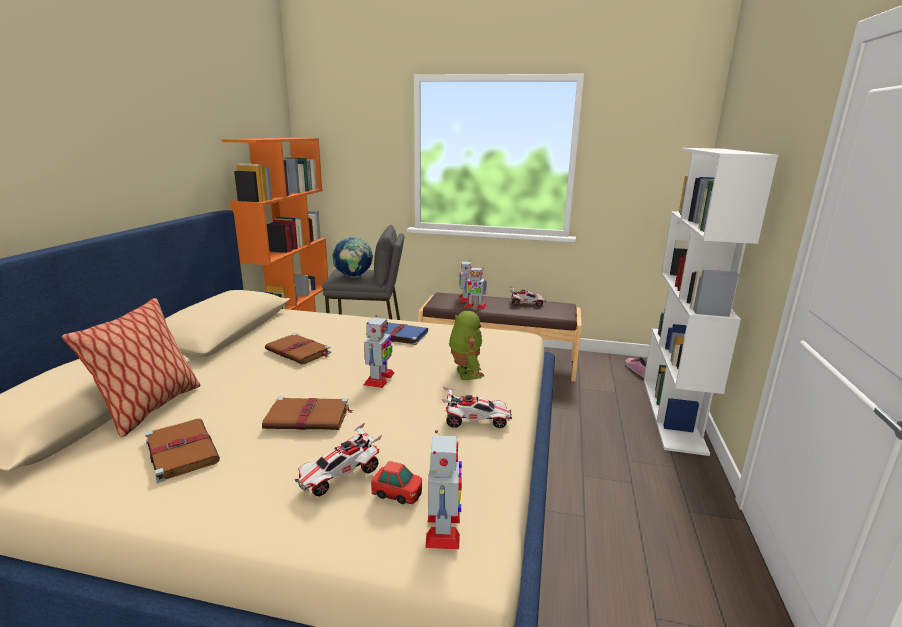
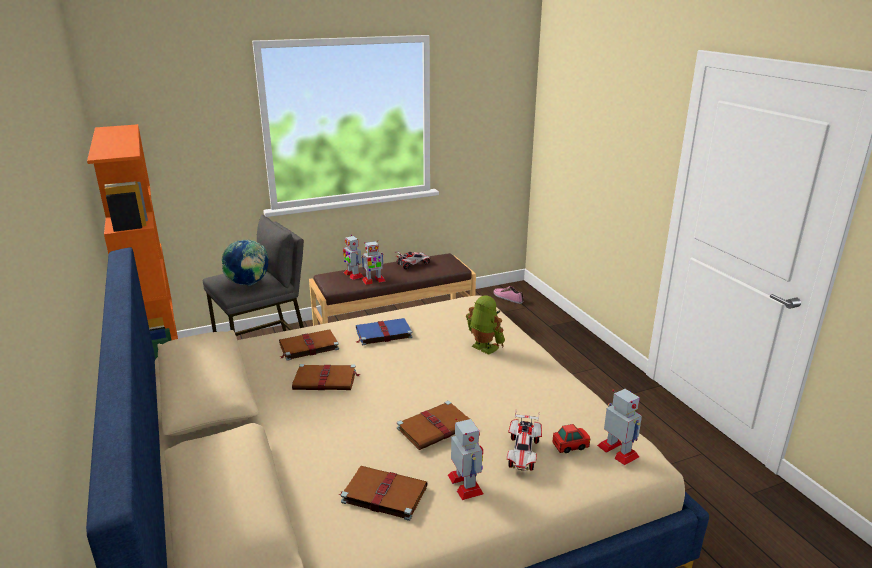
camera: 35 degrees left, 5 degrees up
pillow [62,298,200,437] -> none
toy robot [364,315,394,388] -> toy robot moved to [448,418,483,500]
toy car [441,387,512,428] -> none
white bookcase [644,148,778,456] -> none
none -> brown book [279,329,339,361]

